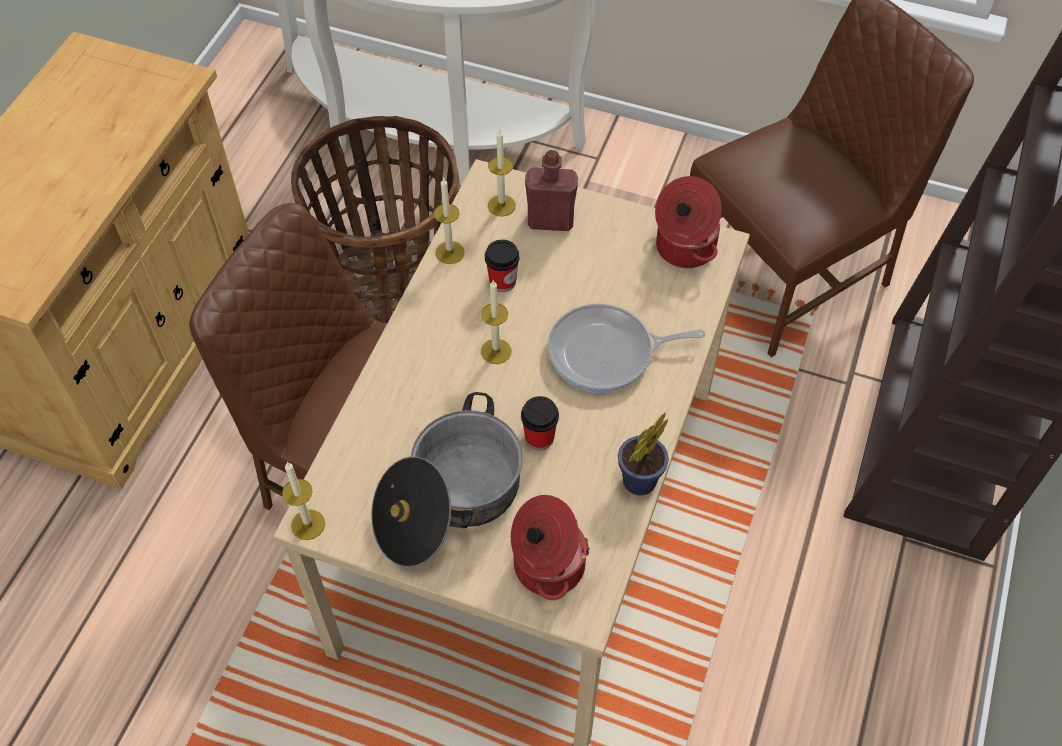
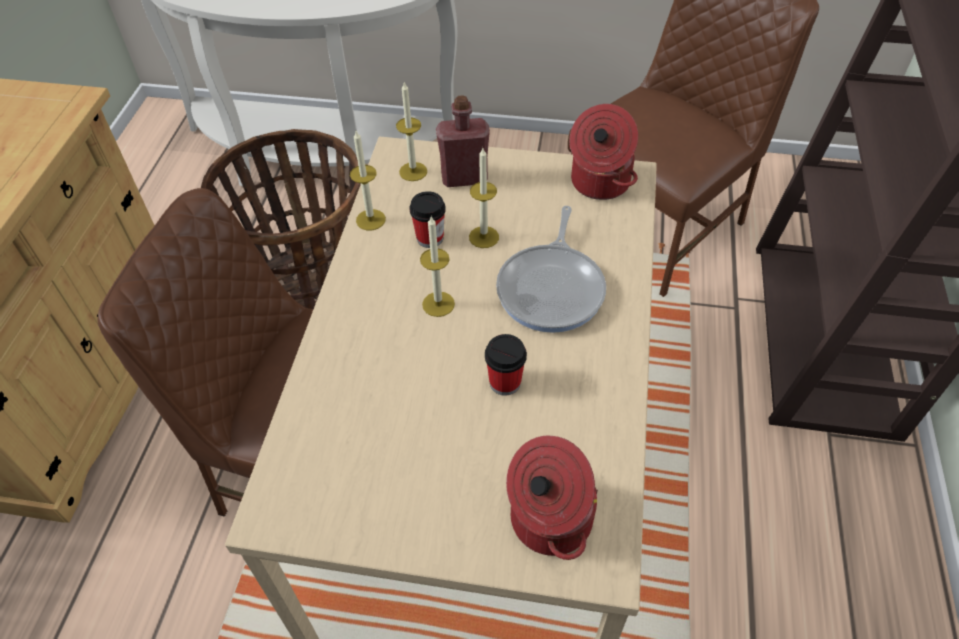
camera: 10 degrees left, 5 degrees down
candle [282,462,325,540] -> candle moved to [469,148,499,248]
cooking pot [371,392,523,567] -> none
frying pan [548,304,705,393] -> frying pan turned 60 degrees counterclockwise [496,206,606,333]
potted plant [618,412,669,495] -> none

